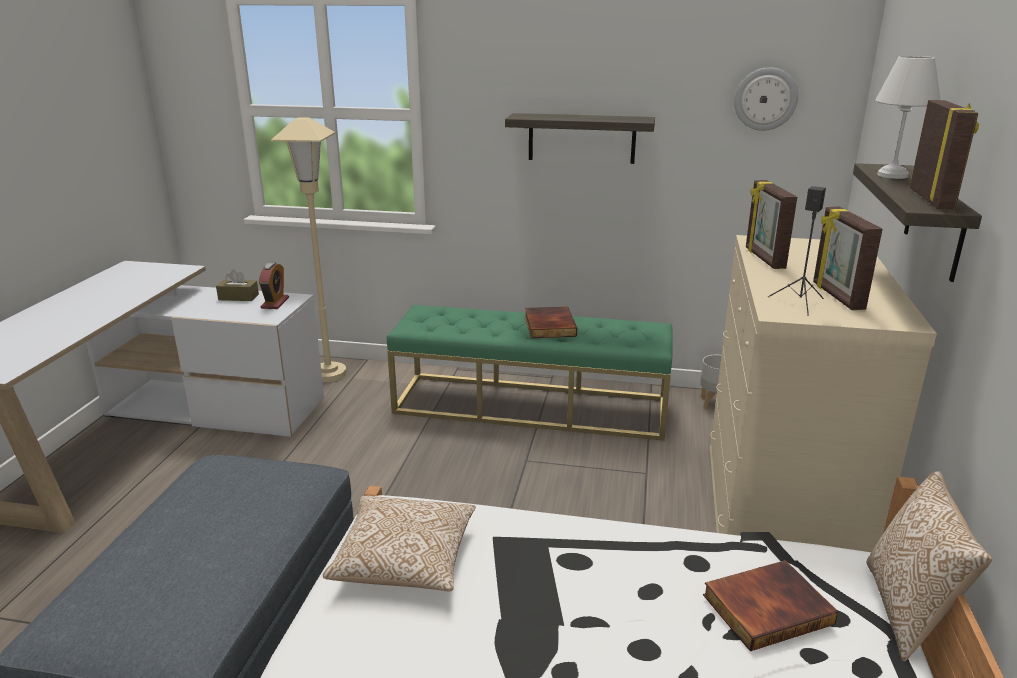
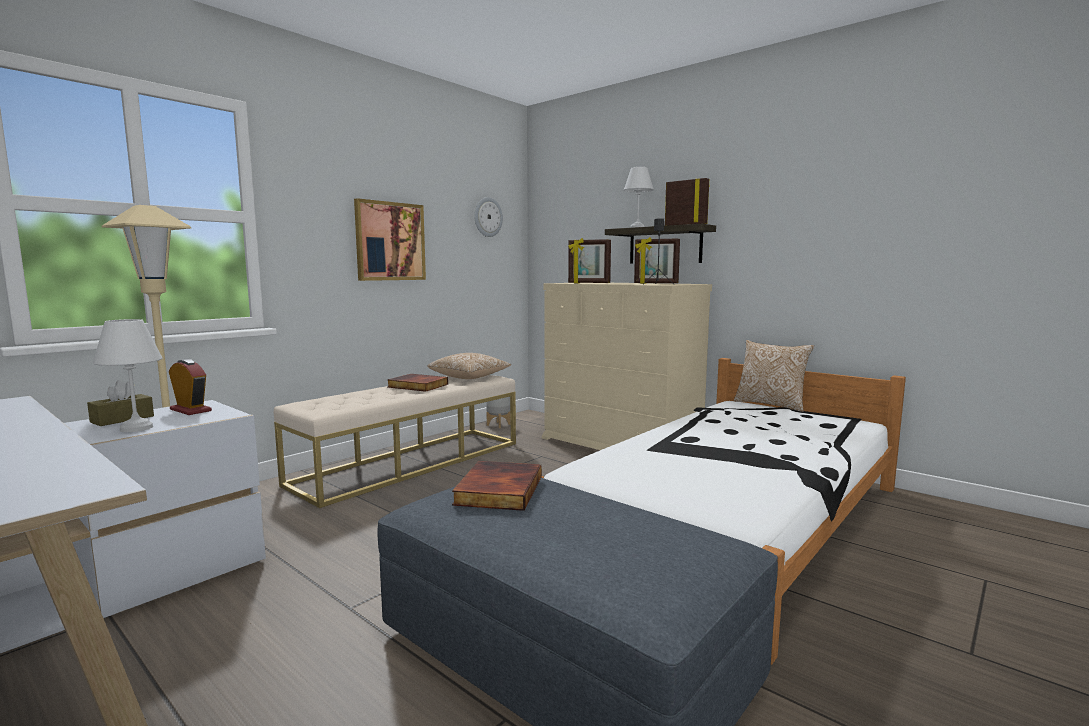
camera: 60 degrees left, 15 degrees down
pillow [323,496,475,591] -> pillow moved to [427,353,511,379]
green bench [387,305,673,441] -> beige bench [274,375,516,508]
shelf [505,113,655,164] -> picture [354,198,426,281]
book [703,560,838,651] -> book moved to [452,461,542,511]
none -> white table lamp [93,319,162,432]

